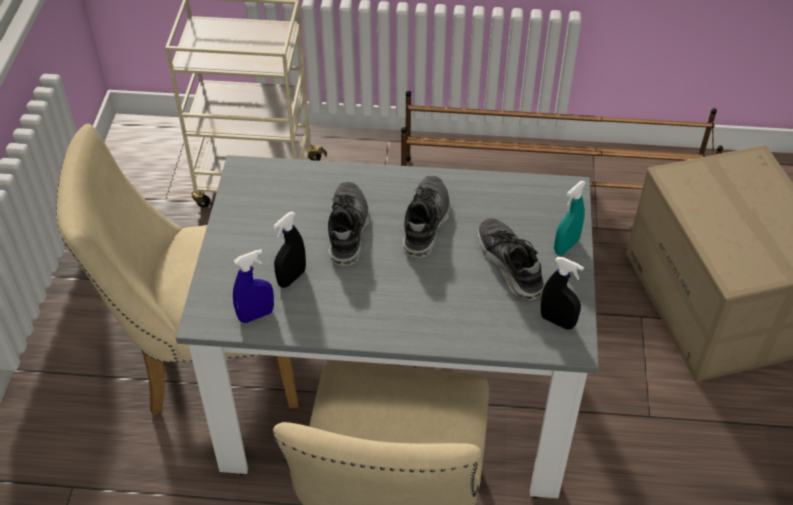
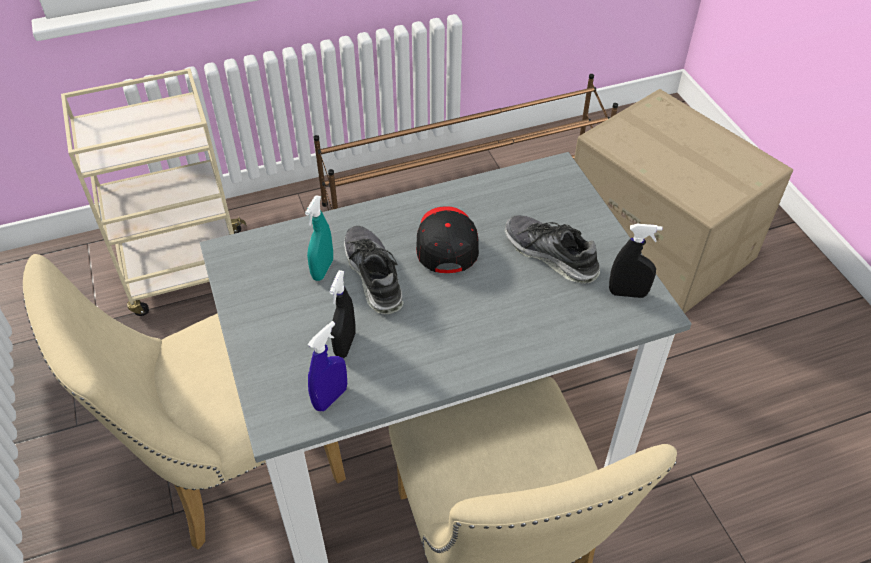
camera: 25 degrees left, 0 degrees up
shoe [403,176,450,258] -> black cap [416,207,479,273]
turquoise spray bottle [554,181,586,255] -> turquoise spray bottle moved to [305,195,333,281]

